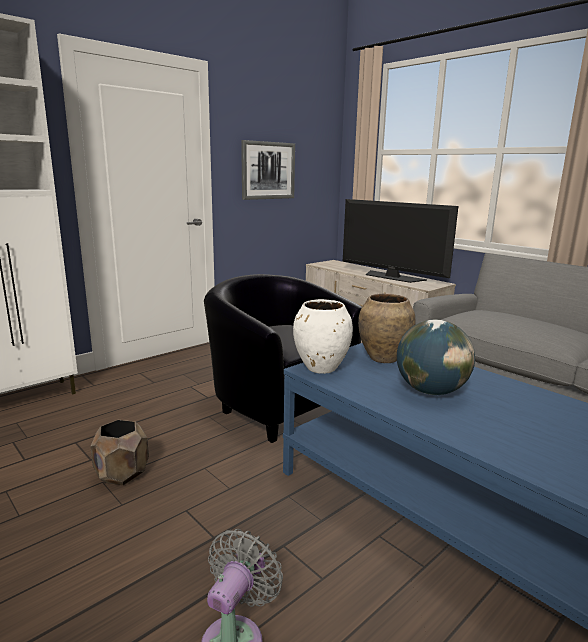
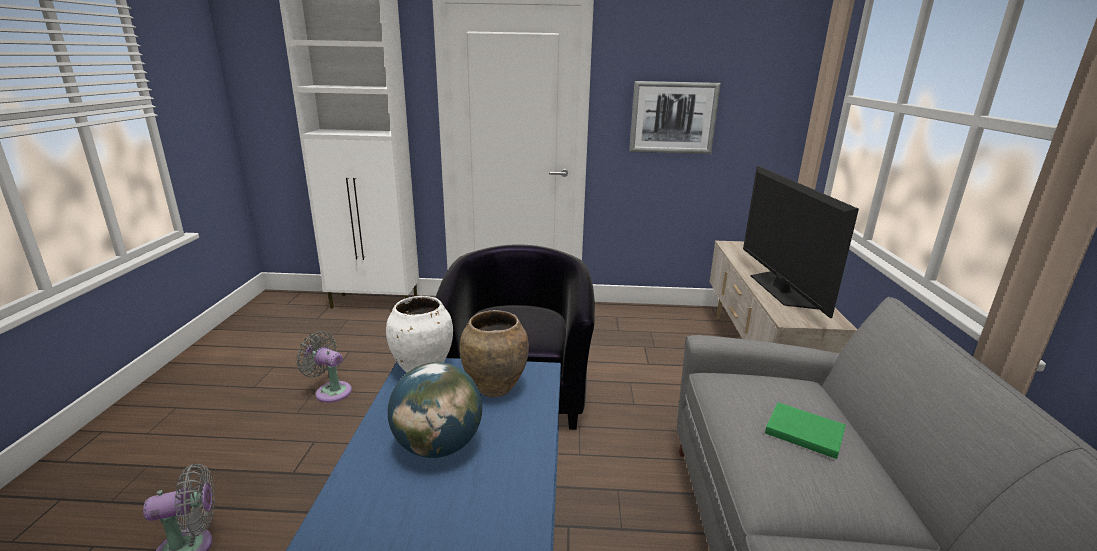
camera: 45 degrees right, 5 degrees up
brown planter [90,420,149,485] -> grey fan [296,331,352,403]
none -> green book [765,402,846,459]

